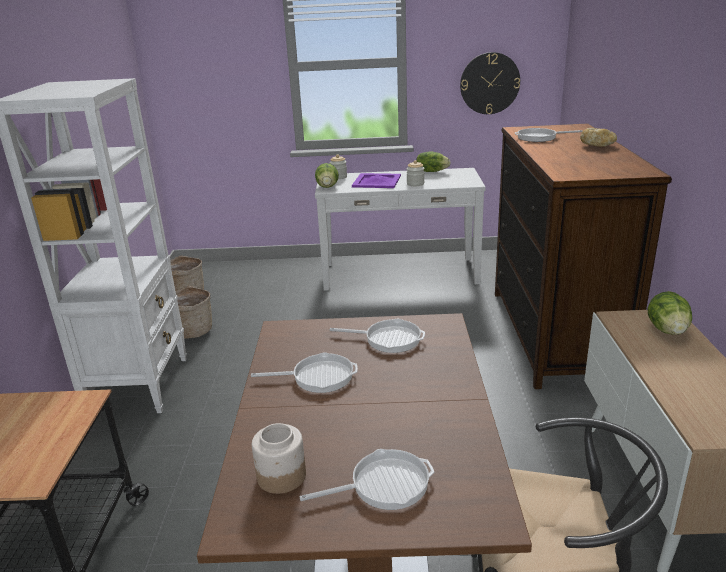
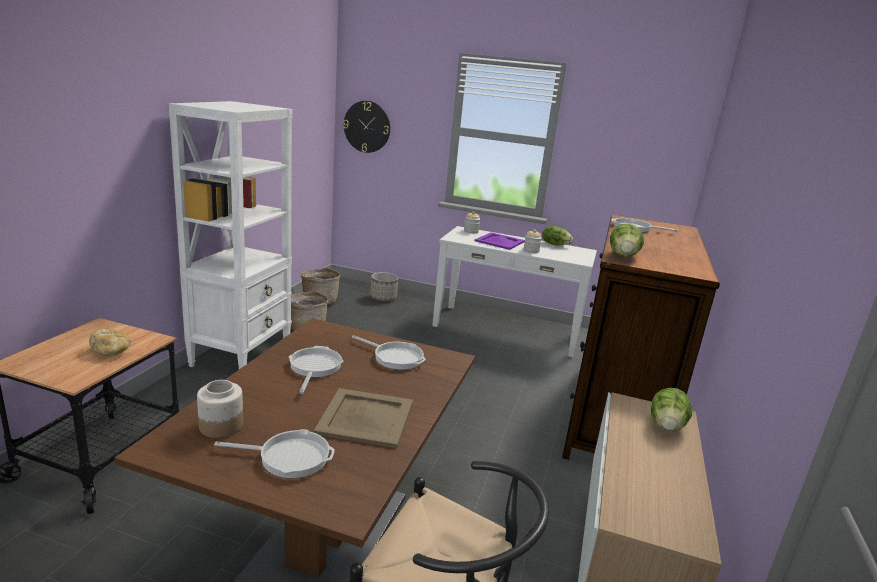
camera: 15 degrees right, 5 degrees down
frying pan [251,352,358,393] -> frying pan turned 105 degrees counterclockwise [289,346,343,394]
lettuce [315,163,339,188] -> lettuce moved to [610,224,644,257]
wall clock [460,52,520,114] -> wall clock moved to [343,101,390,153]
bread [580,128,617,147] -> bread moved to [89,329,131,356]
none -> beige tray [314,388,413,448]
none -> planter [370,272,398,301]

